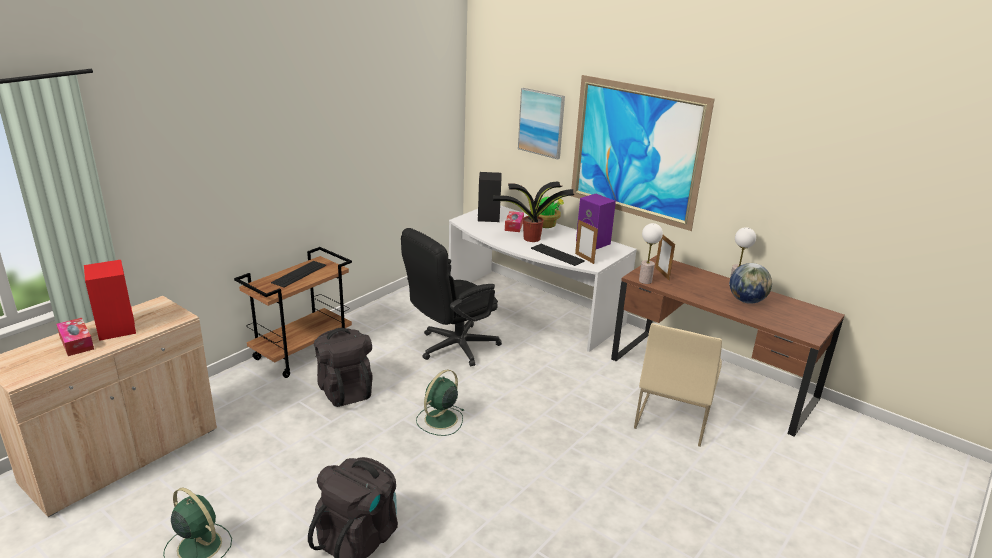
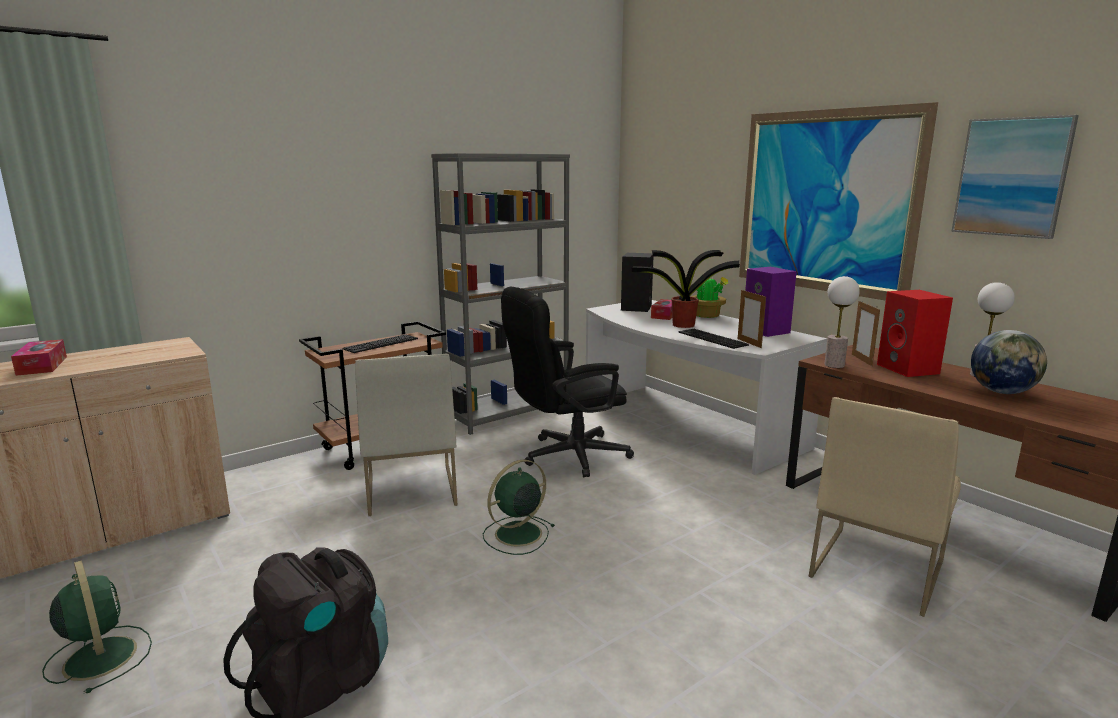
camera: 15 degrees right, 10 degrees down
red speaker [84,260,136,341] -> red speaker moved to [877,290,953,377]
black backpack [313,328,373,407] -> white chair [355,354,457,516]
picture [518,88,565,159] -> picture moved to [951,115,1079,239]
none -> grey bookcase [431,153,570,435]

